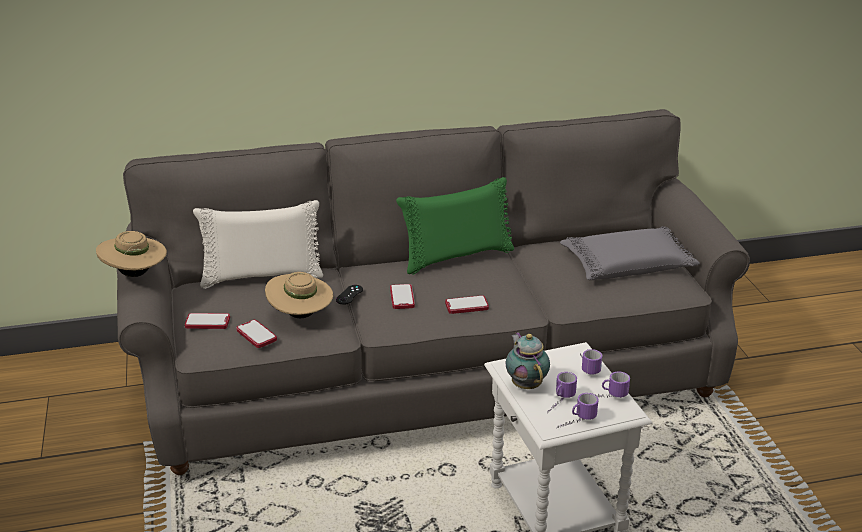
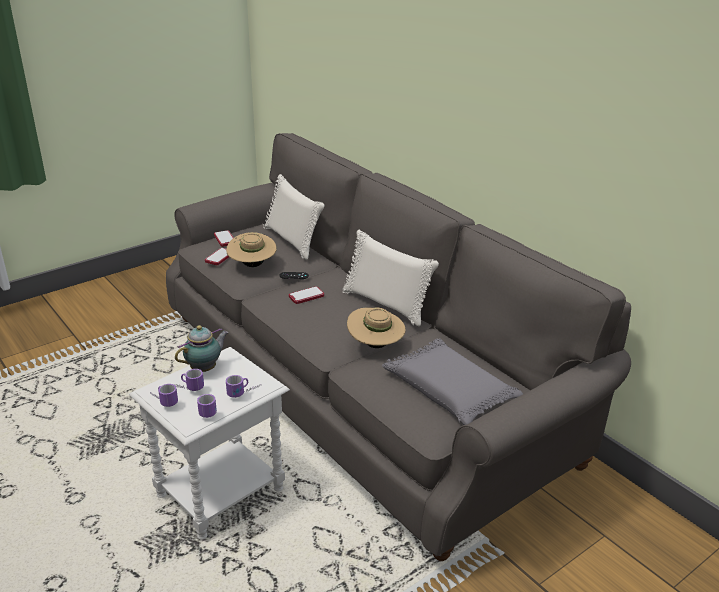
camera: 65 degrees right, 0 degrees up
beige hat [96,231,167,277] -> beige hat moved to [347,307,405,348]
green pillow [396,177,514,275] -> white pillow [342,230,439,326]
phone [445,295,489,314] -> none

